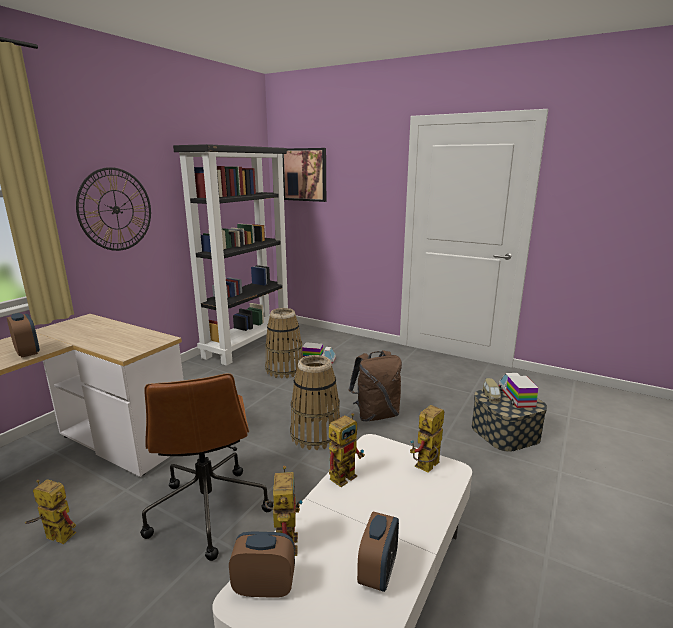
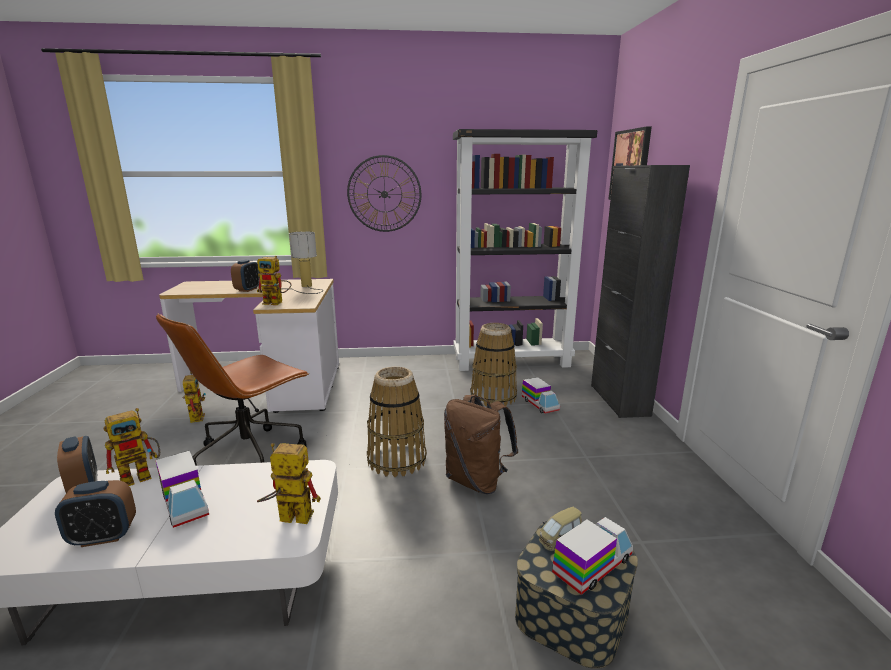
camera: 55 degrees right, 0 degrees up
toy robot [329,413,365,487] -> toy robot moved to [257,256,291,305]
none -> toy truck [156,451,209,528]
none -> table lamp [278,231,323,294]
none -> black cabinet [591,165,690,418]

